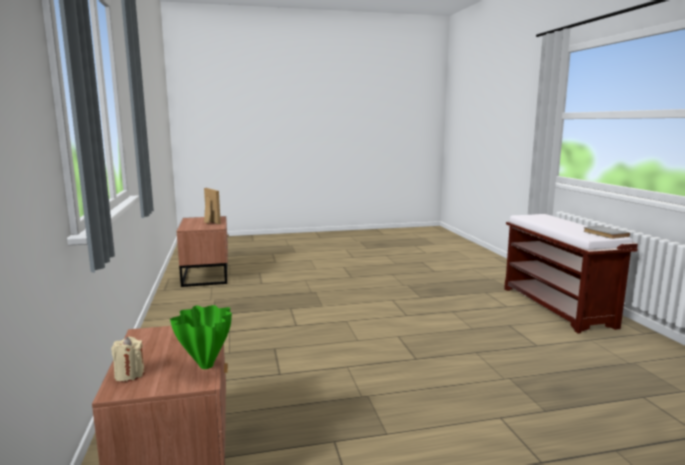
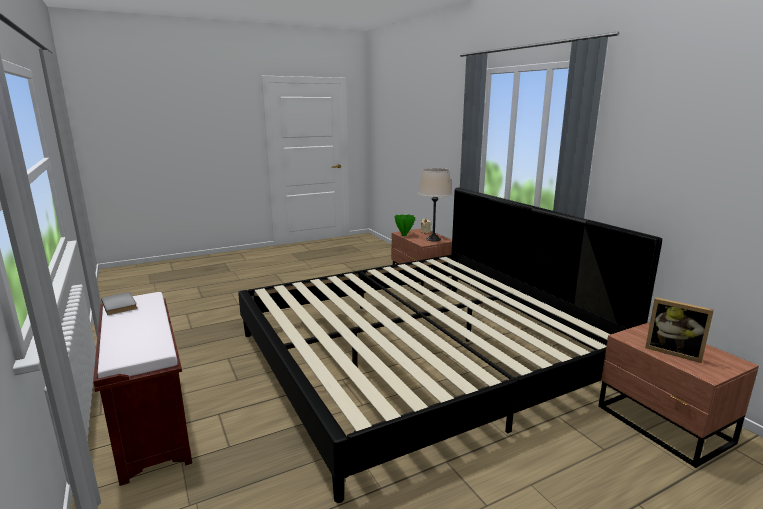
camera: 165 degrees right, 5 degrees up
none -> bed [238,188,662,503]
none -> beige table lamp [418,168,452,241]

